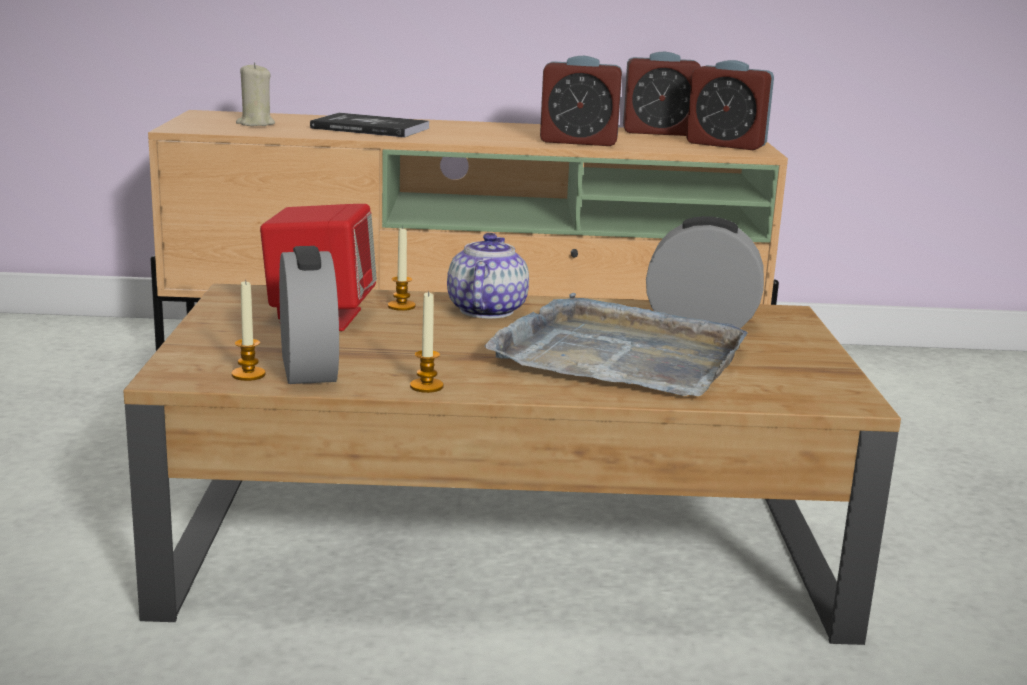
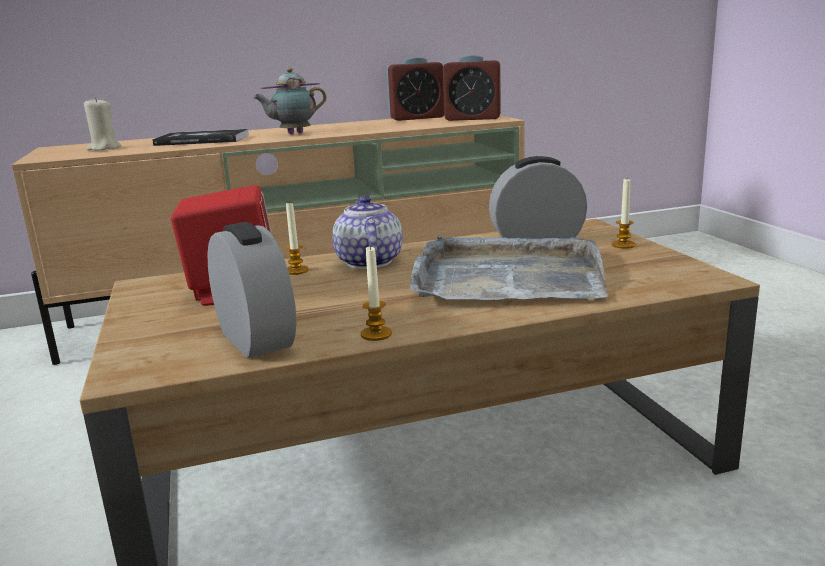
camera: 15 degrees left, 0 degrees up
candle [232,280,266,381] -> candle moved to [612,179,636,249]
alarm clock [540,56,622,146] -> none
none -> teapot [253,68,327,134]

